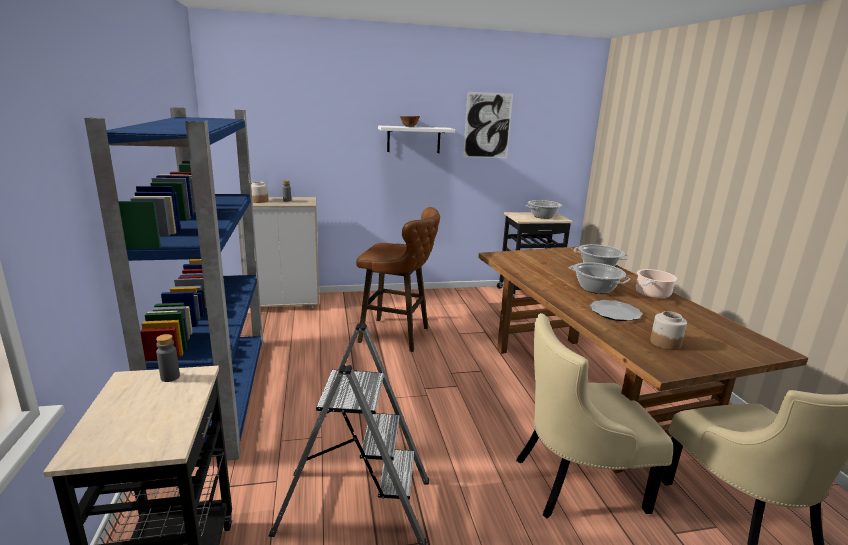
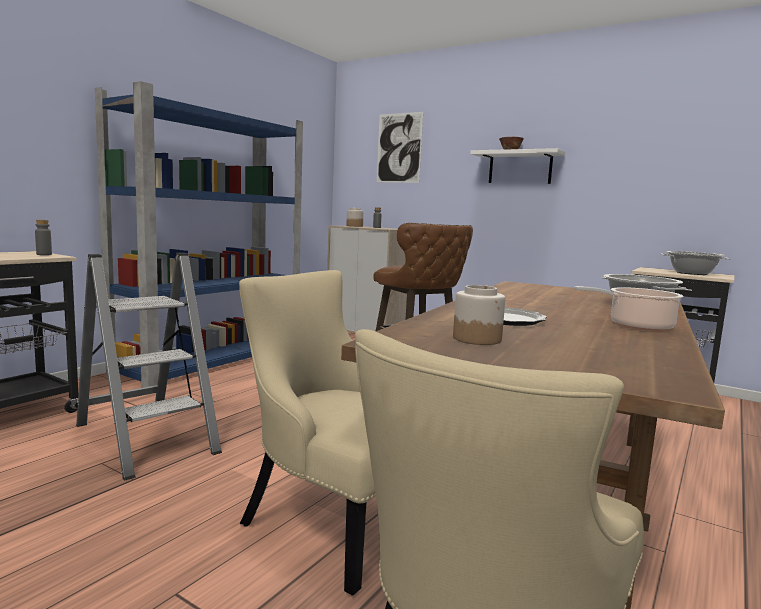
camera: 45 degrees right, 10 degrees down
picture [463,92,513,158] -> picture moved to [377,112,423,183]
cooking pot [569,262,631,294] -> none

